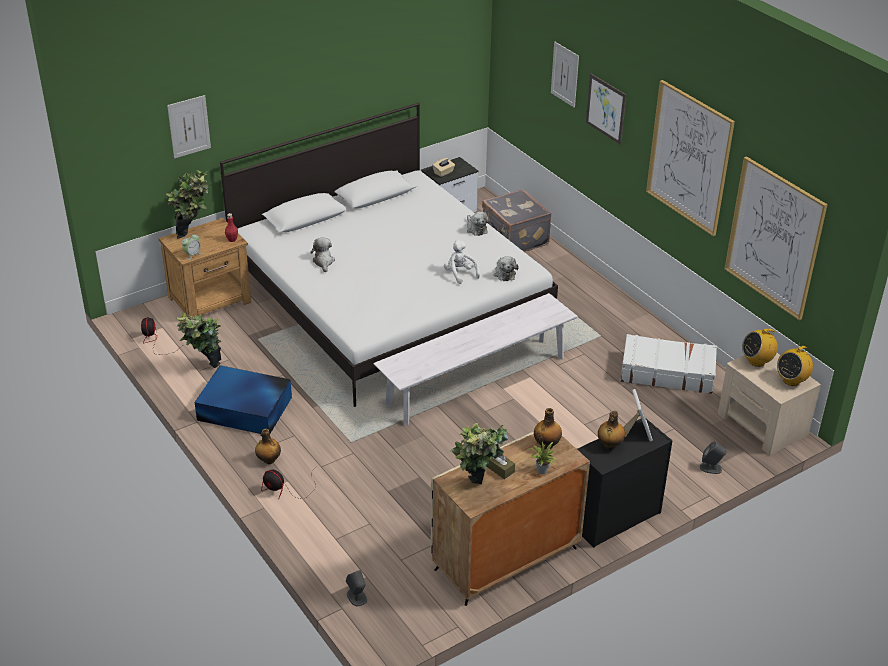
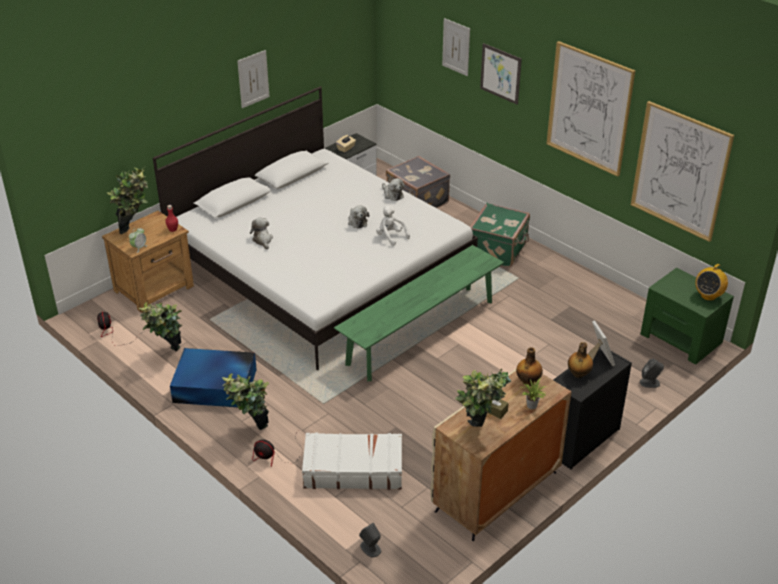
camera: 10 degrees left, 0 degrees up
picture [167,95,211,158] -> picture moved to [237,50,269,108]
bottle [255,429,281,464] -> potted plant [221,373,269,430]
white bench [374,293,578,426] -> green bench [334,245,504,381]
plush toy [494,256,519,281] -> plush toy moved to [348,206,369,229]
white suitcase [620,334,717,394] -> white suitcase moved to [302,432,402,490]
beige nightstand [718,353,821,455] -> green nightstand [641,268,734,364]
radio [742,327,778,367] -> none
none -> green suitcase [470,203,530,267]

